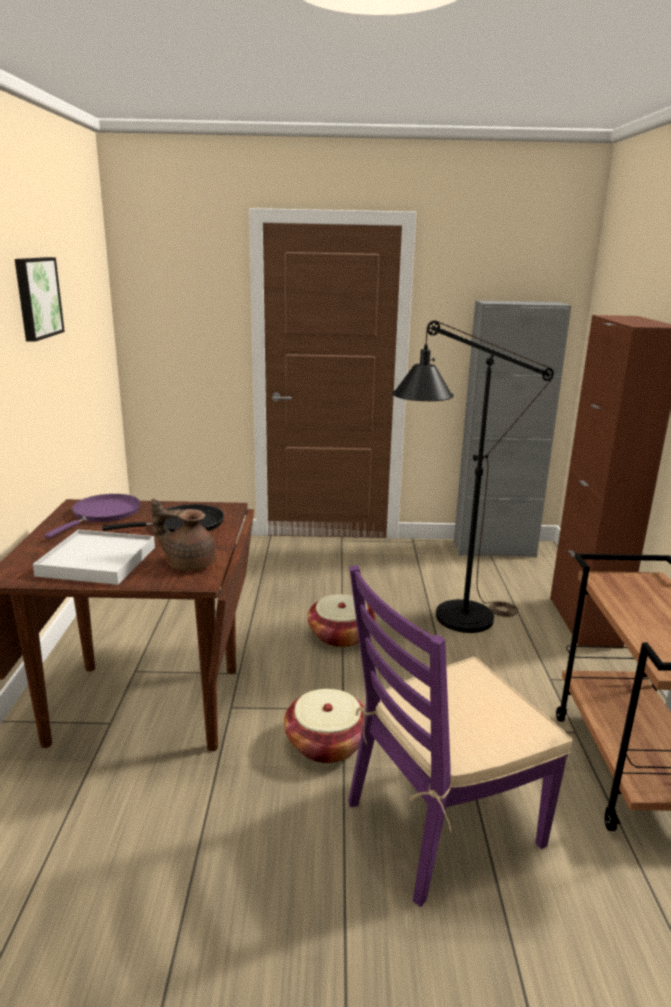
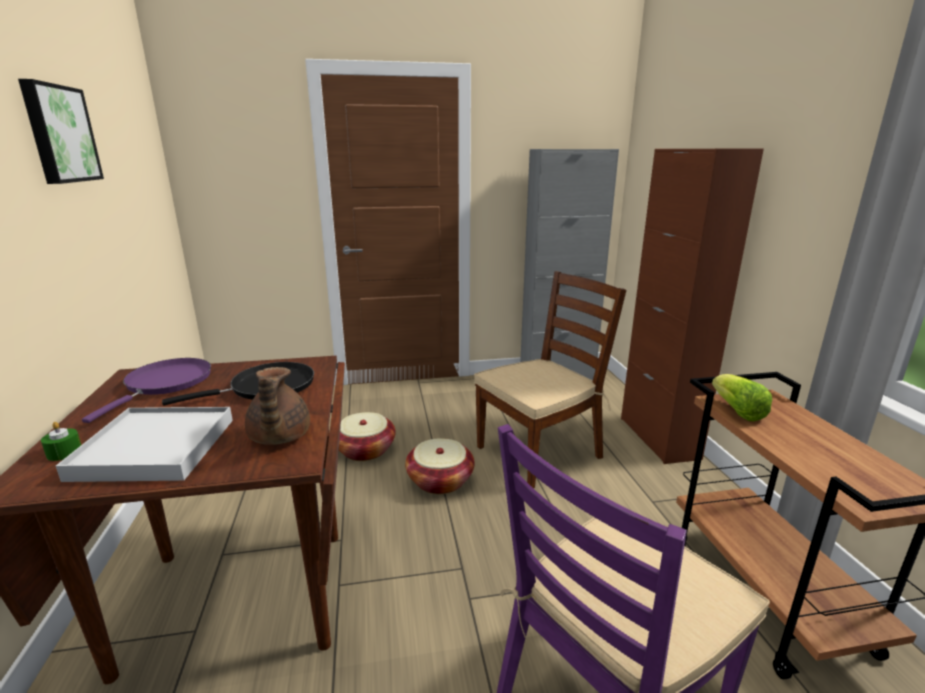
camera: 10 degrees left, 0 degrees up
brown teapot [151,498,216,571] -> brown teapot turned 105 degrees counterclockwise [245,367,310,445]
basket [284,689,364,763] -> basket moved to [339,412,396,461]
black floor lamp [392,320,554,633] -> brown chair [474,271,626,488]
none -> green candle [41,422,81,461]
none -> lettuce [712,374,772,421]

